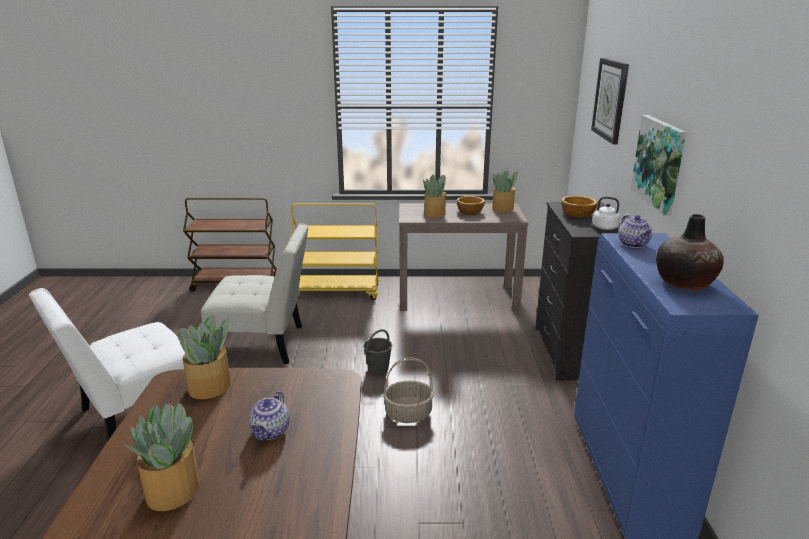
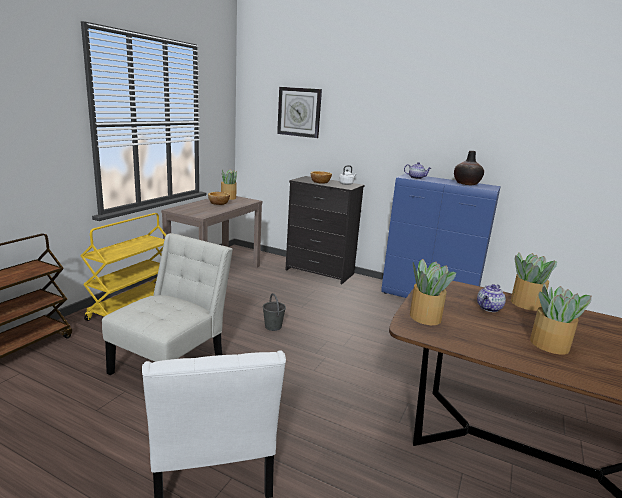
camera: 65 degrees left, 5 degrees down
teapot [249,391,290,440] -> teapot turned 90 degrees clockwise [477,284,506,312]
basket [383,357,434,423] -> none
potted plant [423,174,446,218] -> potted plant moved to [511,252,557,311]
picture [631,115,686,216] -> none

